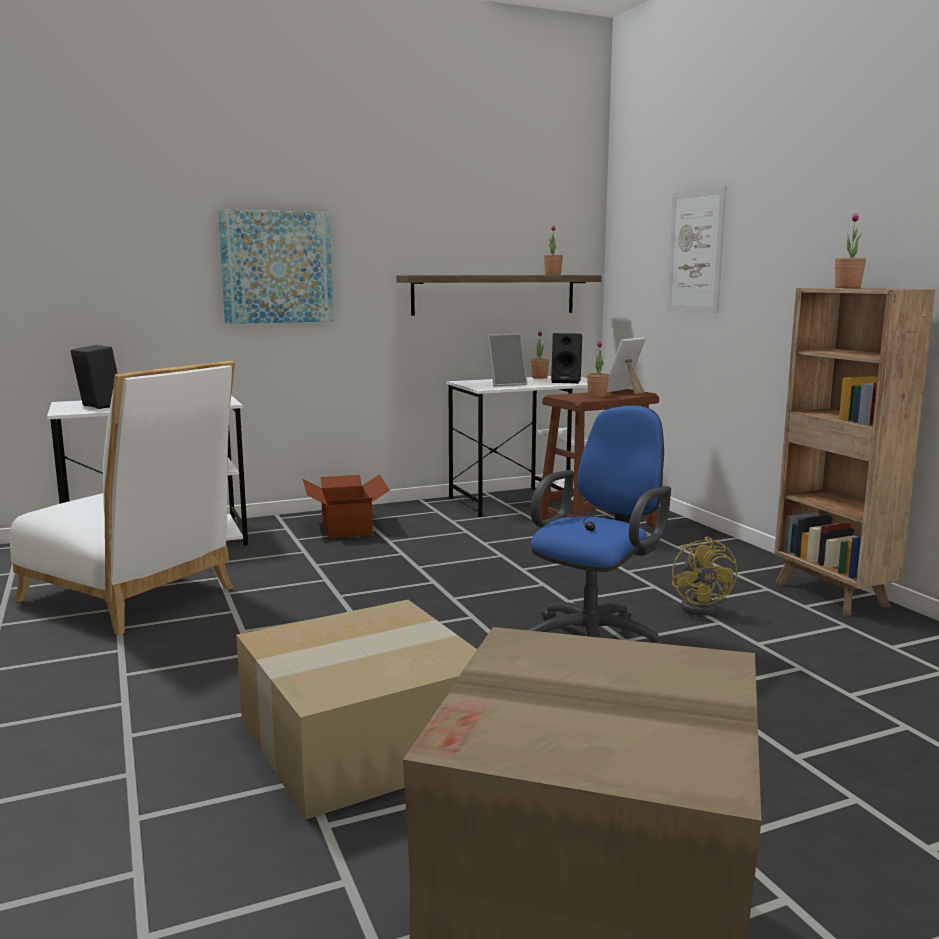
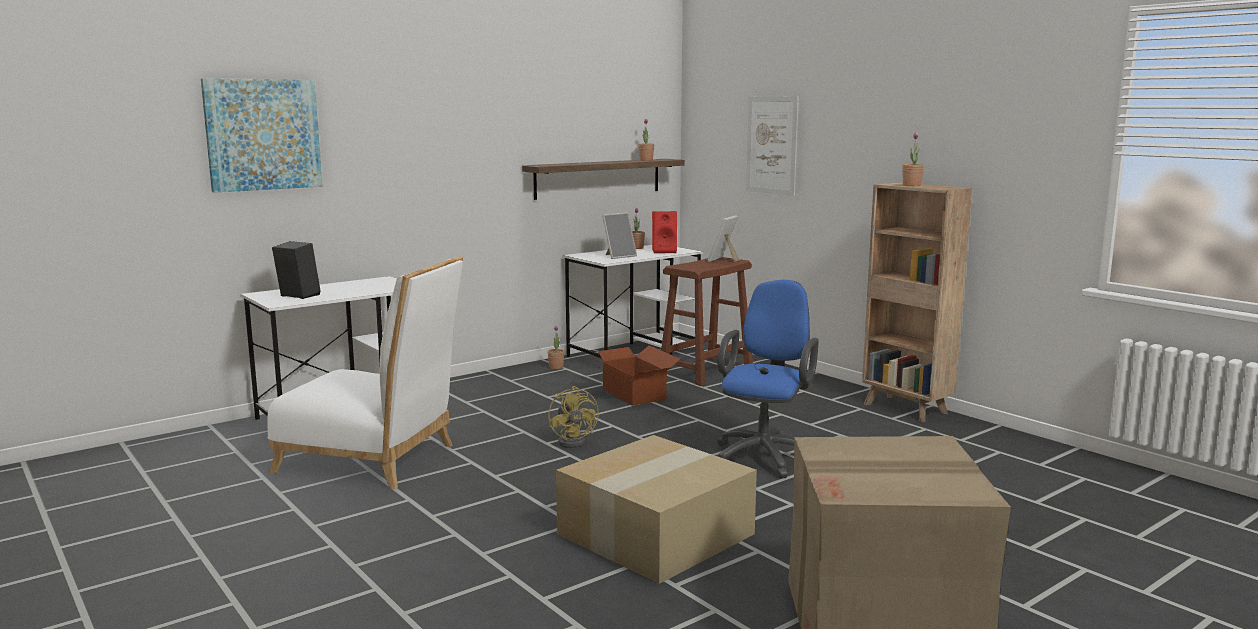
camera: 15 degrees left, 0 degrees up
picture [218,209,333,324] -> picture moved to [201,78,323,193]
cardboard box [303,474,390,538] -> cardboard box moved to [593,345,680,406]
black speaker [551,333,582,384] -> red speaker [652,211,677,253]
potted plant [587,341,609,397] -> potted plant moved to [547,326,564,369]
yellow fan [672,536,737,615] -> yellow fan moved to [548,386,599,448]

